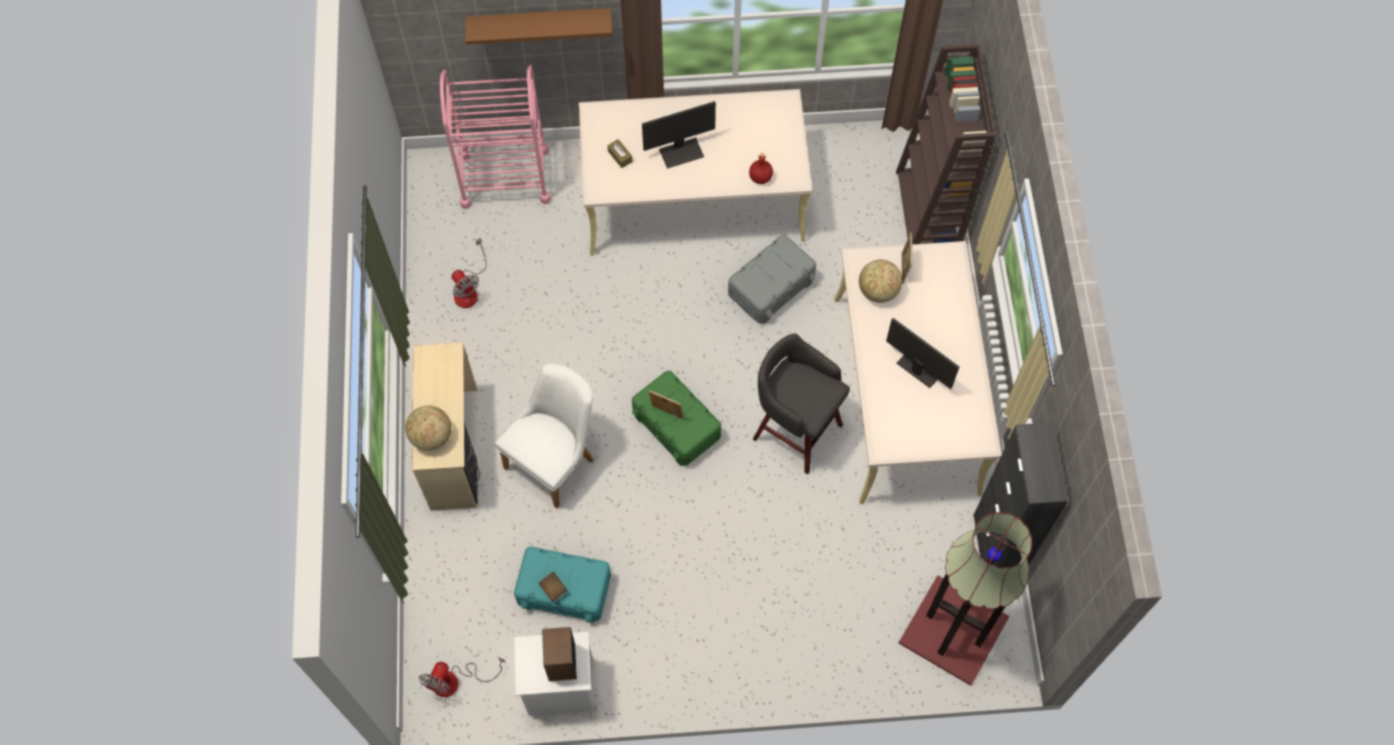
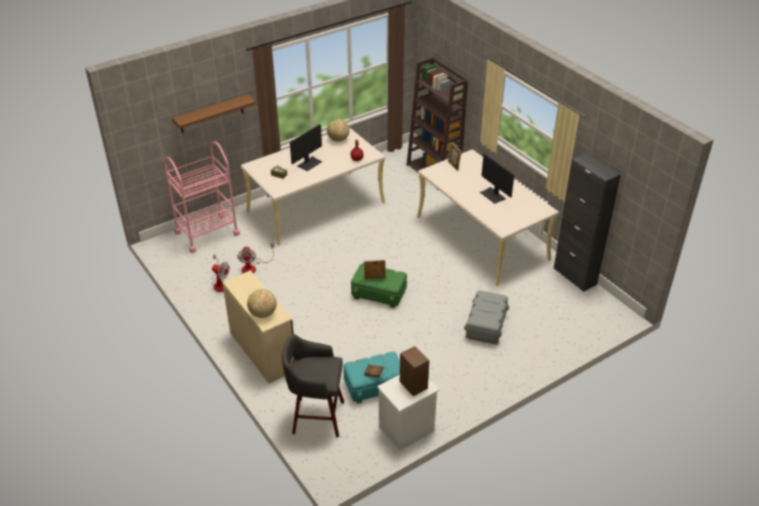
camera: 30 degrees left, 25 degrees down
fan [419,657,506,697] -> fan moved to [237,243,274,273]
white chair [495,364,593,508] -> none
grey storage box [728,235,816,324] -> grey storage box moved to [464,290,509,345]
grey stool [753,333,850,474] -> grey stool moved to [282,334,344,437]
globe [859,259,902,303] -> globe moved to [327,119,349,142]
monitor [886,318,959,389] -> monitor turned 135 degrees counterclockwise [480,153,514,204]
floor lamp [899,512,1032,686] -> none

